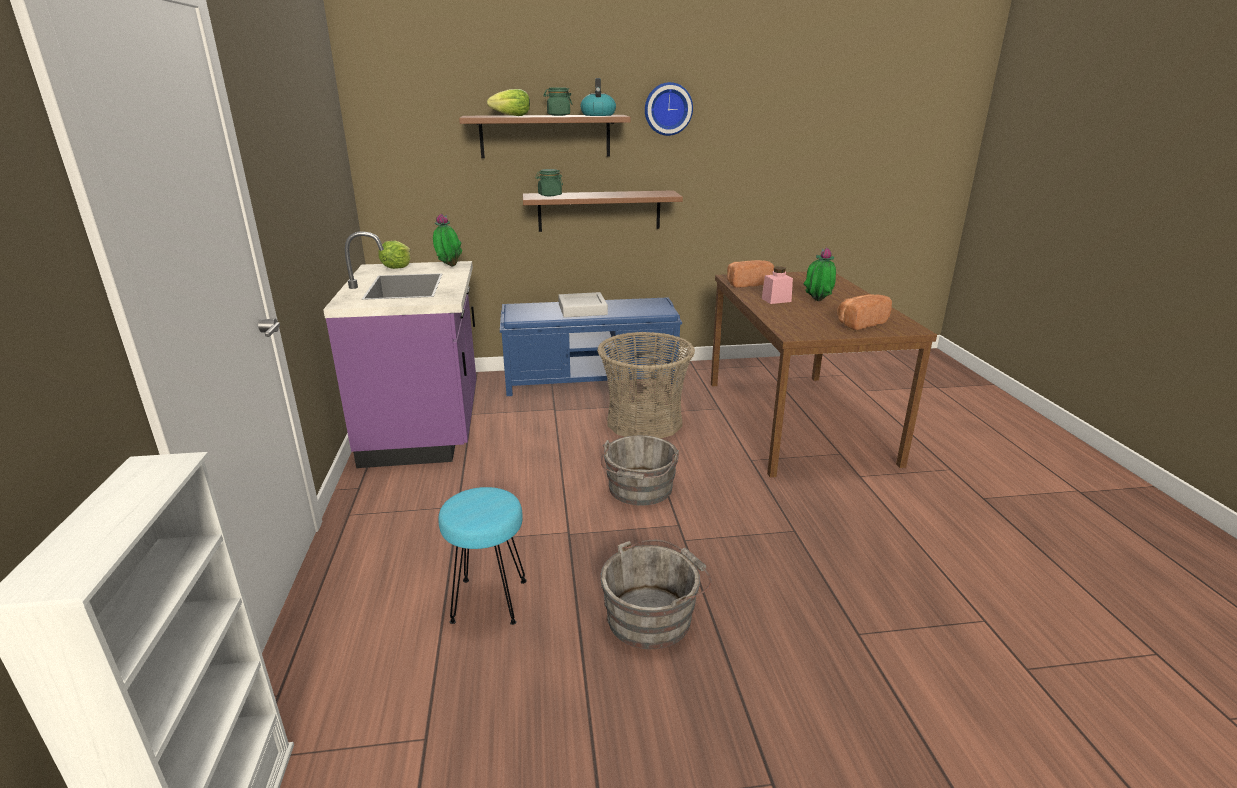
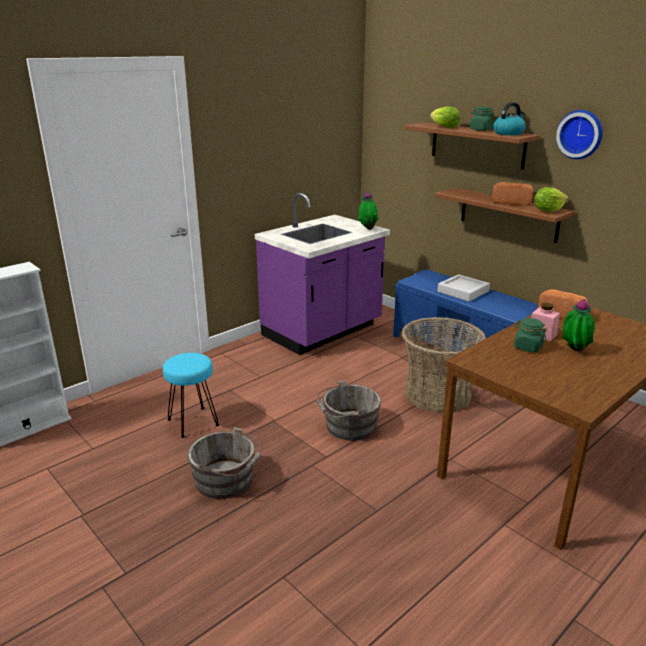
camera: 55 degrees right, 0 degrees up
lettuce [379,240,410,269] -> lettuce moved to [534,187,568,212]
green jar [535,169,563,196] -> green jar moved to [514,318,547,352]
bread [837,294,892,330] -> bread moved to [492,182,533,206]

